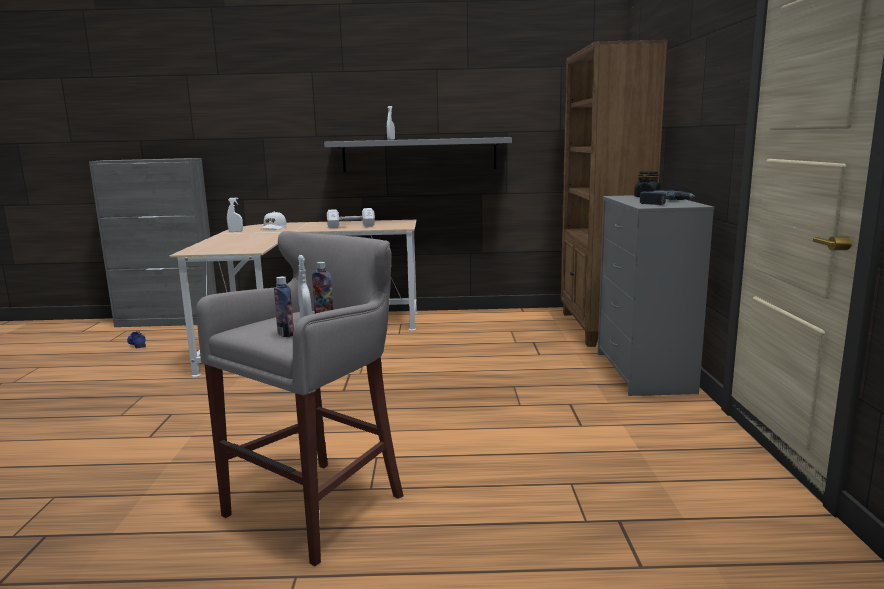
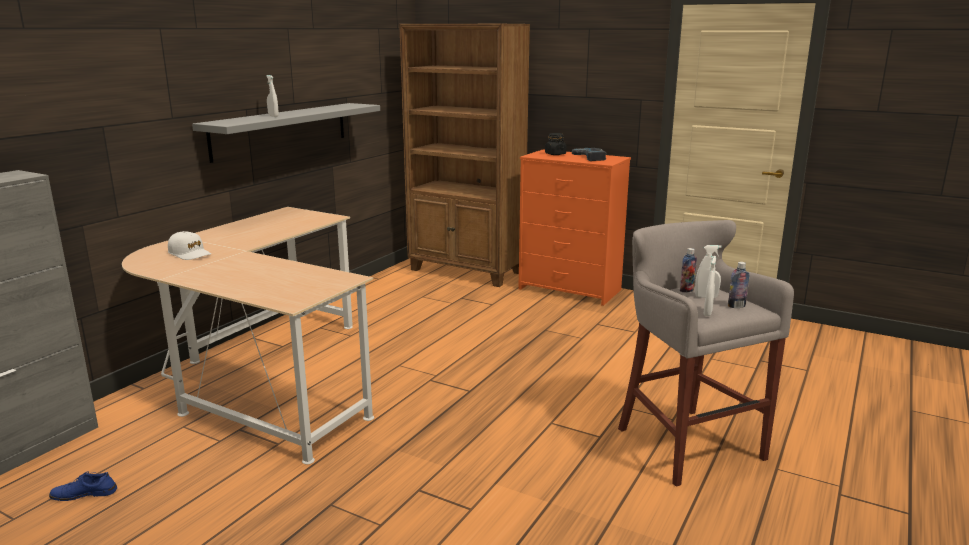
camera: 60 degrees left, 5 degrees up
white spray bottle [227,198,243,232] -> white spray bottle moved to [703,256,716,316]
white dumbbell [327,208,375,229] -> none
grey dresser [598,195,714,396] -> orange dresser [518,150,631,306]

